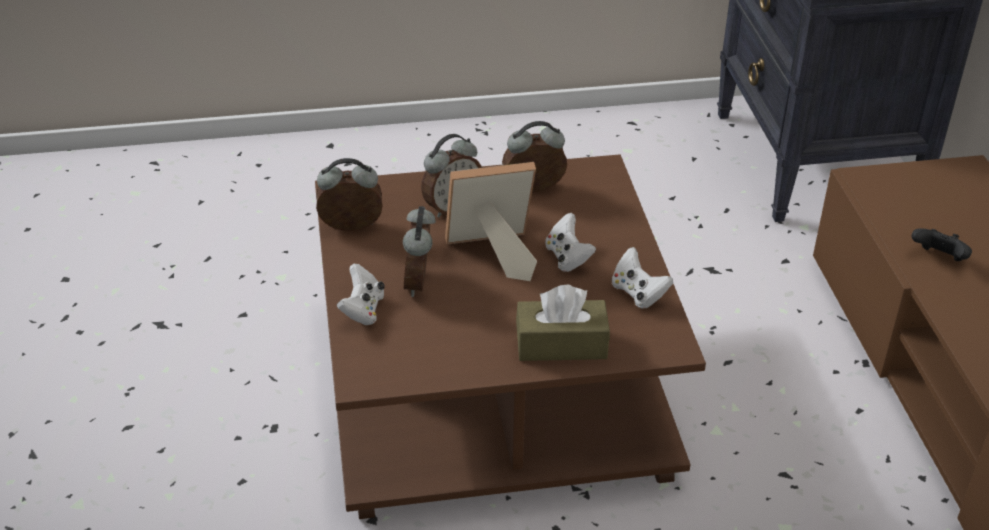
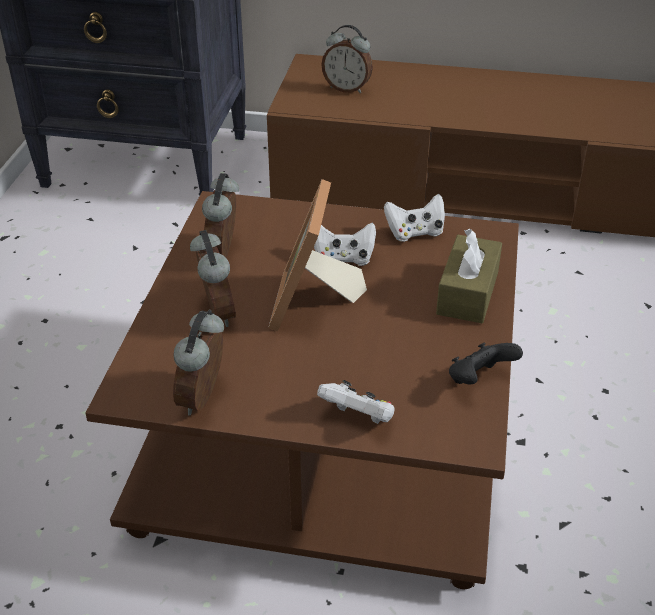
camera: 70 degrees left, 0 degrees up
alarm clock [403,206,436,297] -> alarm clock moved to [321,25,373,93]
black game controller [912,228,972,261] -> black game controller moved to [449,342,523,385]

